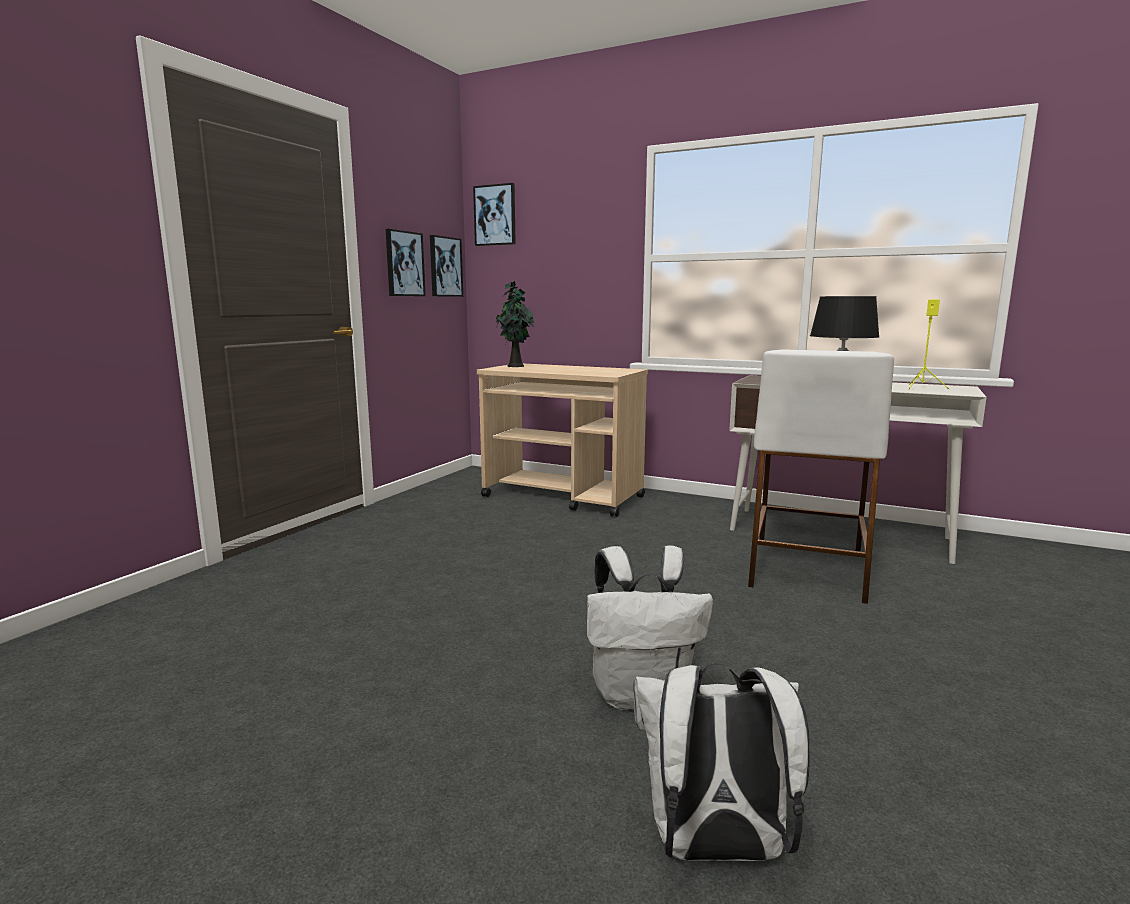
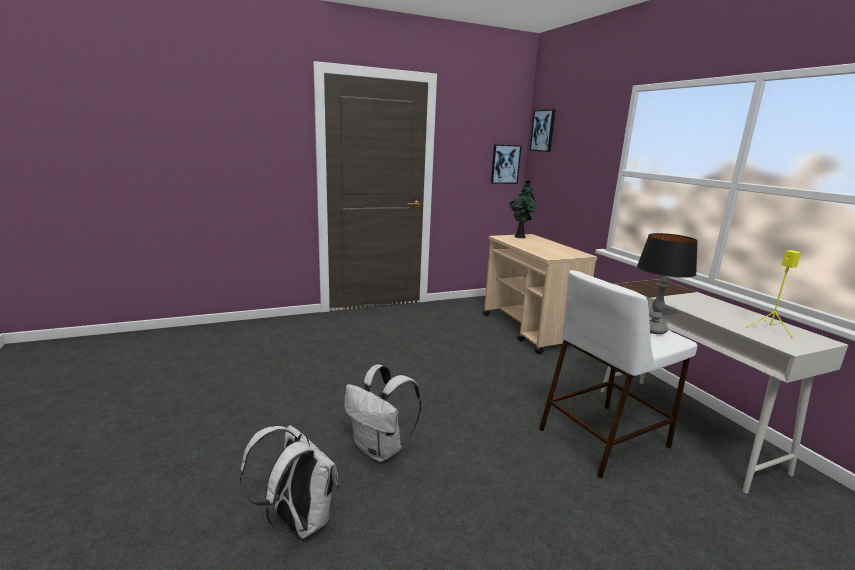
camera: 40 degrees right, 5 degrees up
picture [386,229,426,296] -> none

